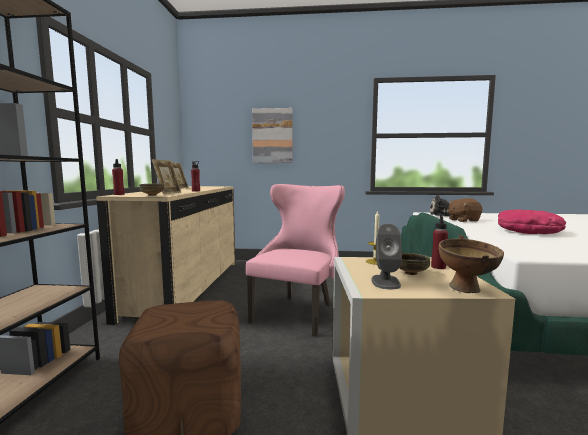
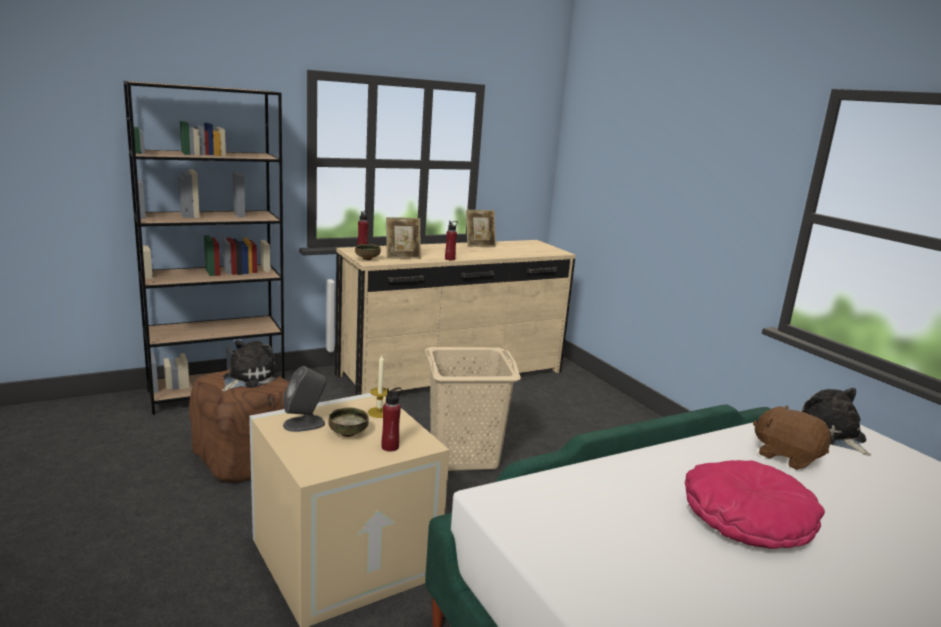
camera: 55 degrees right, 10 degrees up
pink chair [246,184,345,337] -> beige laundry basket [425,347,521,471]
picture [252,108,293,163] -> none
brown bowl [439,235,504,293] -> none
none -> plush toy [222,340,279,391]

